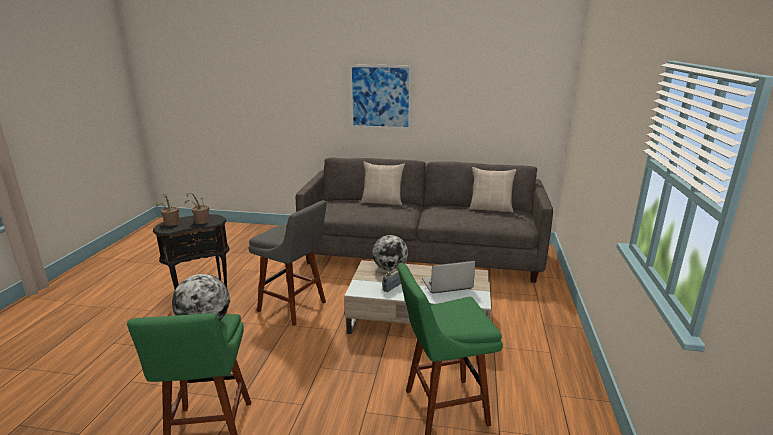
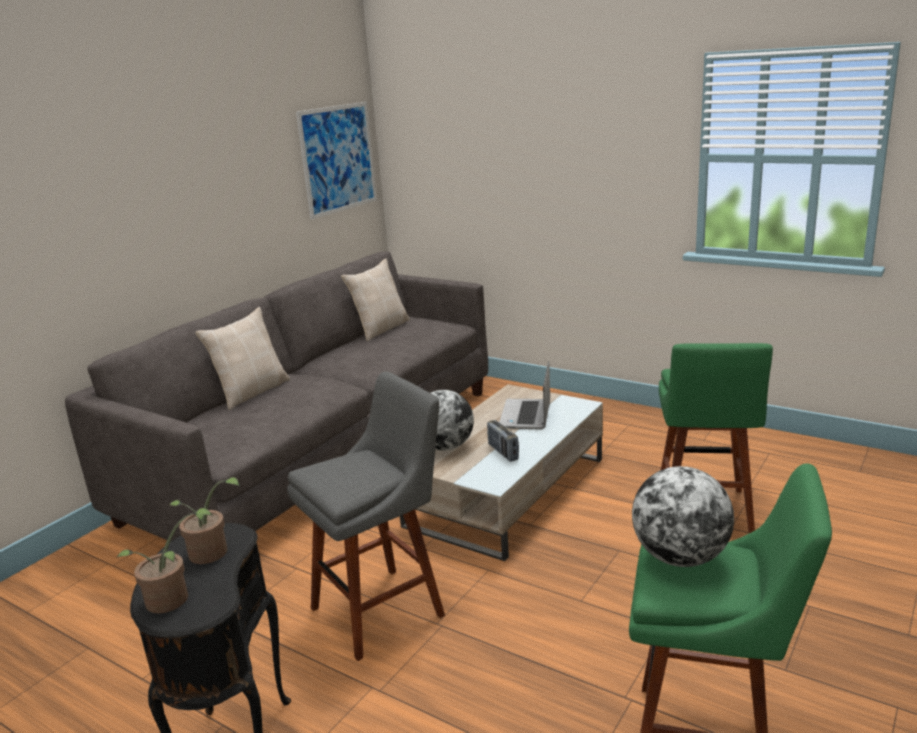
camera: 65 degrees left, 0 degrees up
picture [349,64,412,130] -> picture moved to [296,102,377,219]

